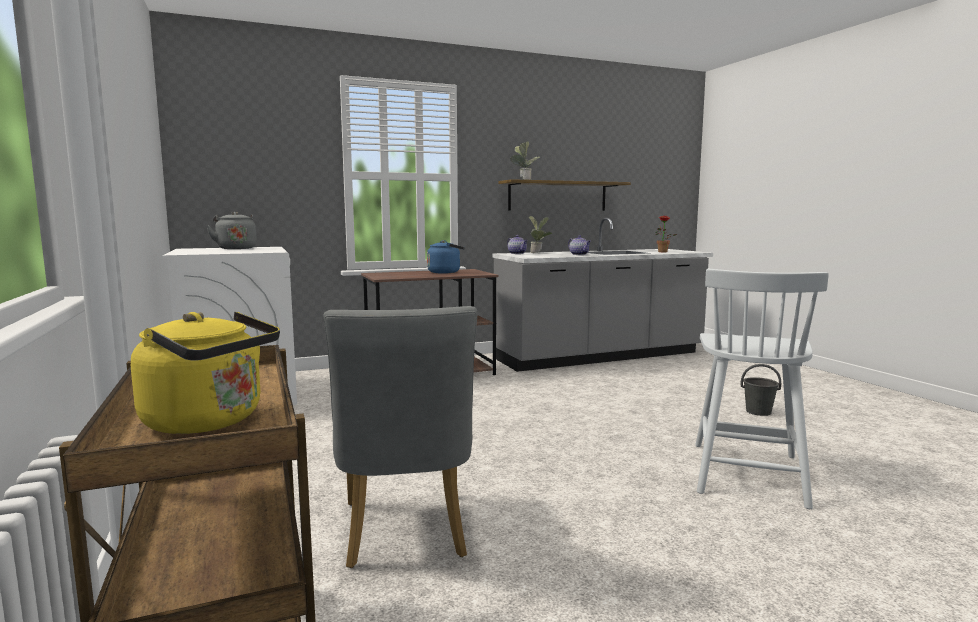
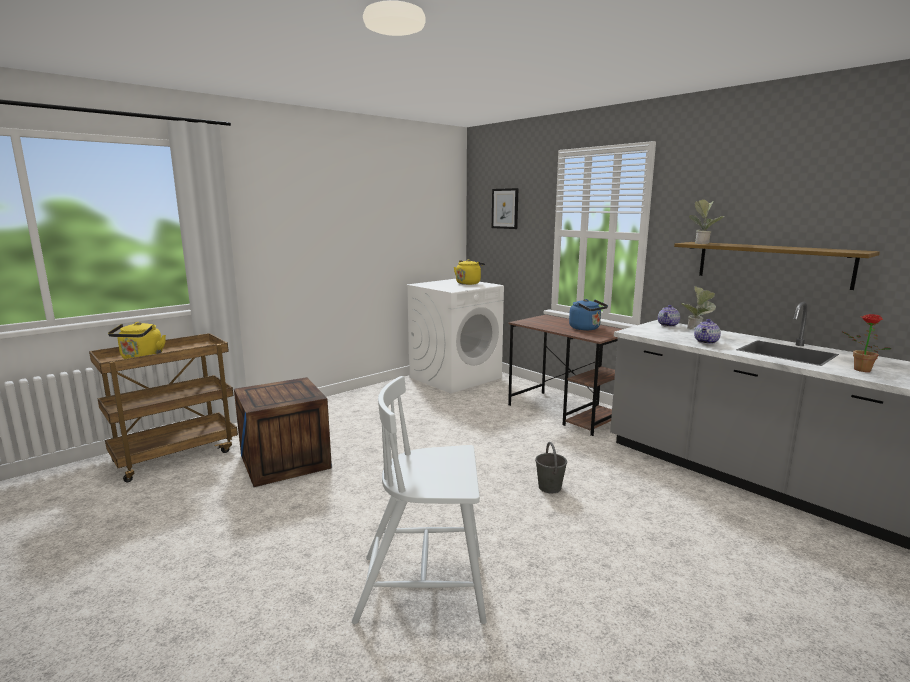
camera: 70 degrees right, 5 degrees up
grey kettle [206,212,257,249] -> yellow kettle [454,259,485,285]
grey chair [324,306,477,568] -> crate [234,377,332,487]
grey bucket [740,364,781,416] -> grey bucket moved to [535,442,567,493]
none -> picture [492,188,519,229]

